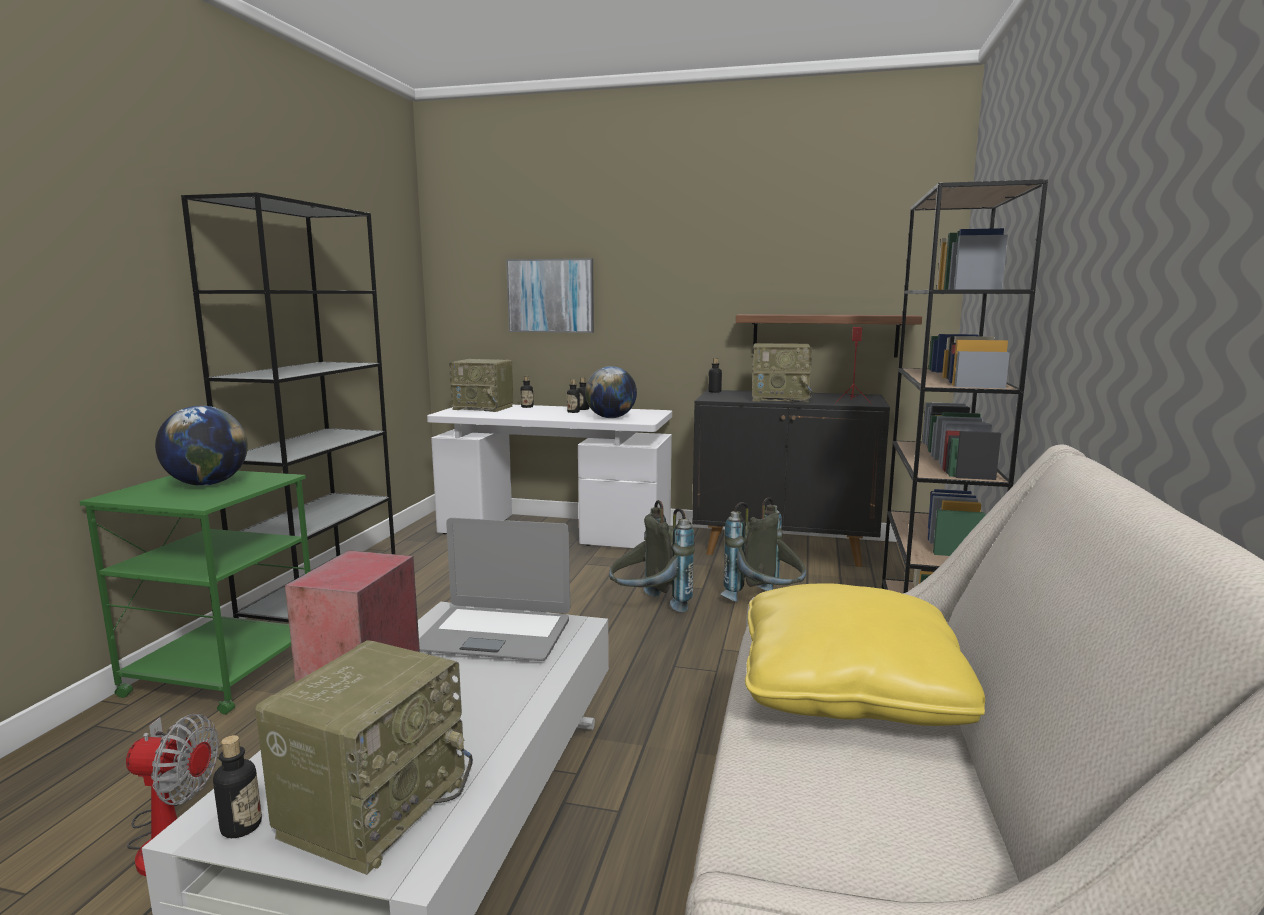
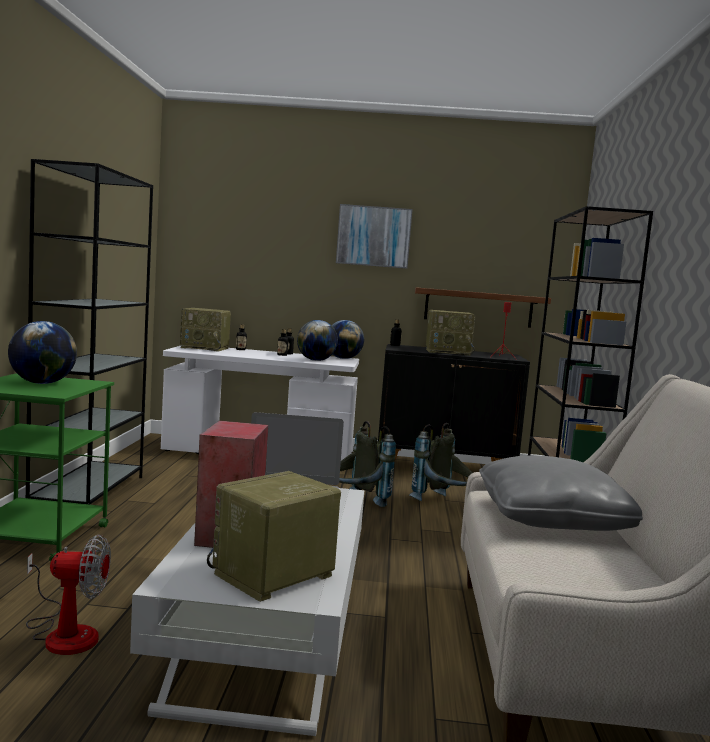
camera: 10 degrees left, 5 degrees down
bottle [213,735,262,838] -> none
radio [255,640,473,875] -> radio turned 150 degrees counterclockwise [207,471,341,602]
picture [506,258,594,333] -> picture moved to [336,204,413,269]
yellow pillow [745,583,985,726] -> grey pillow [479,455,643,531]
none -> globe [332,320,364,359]

